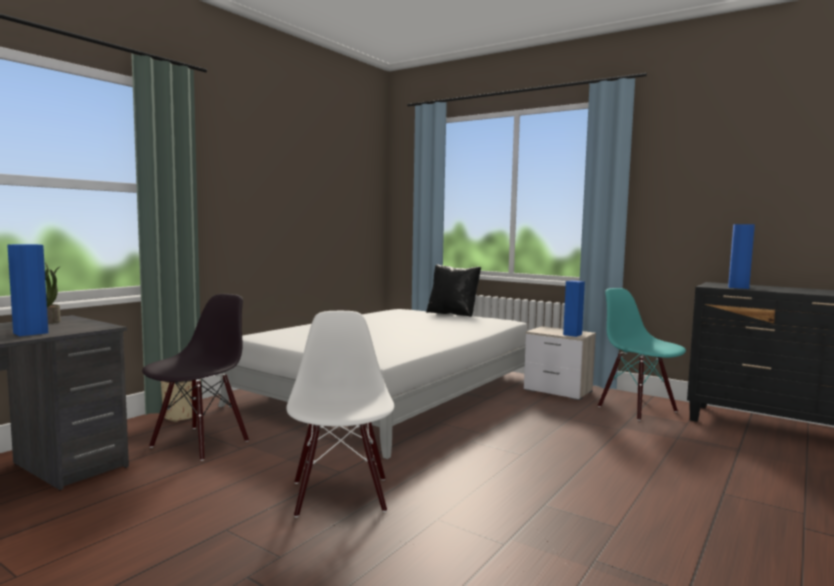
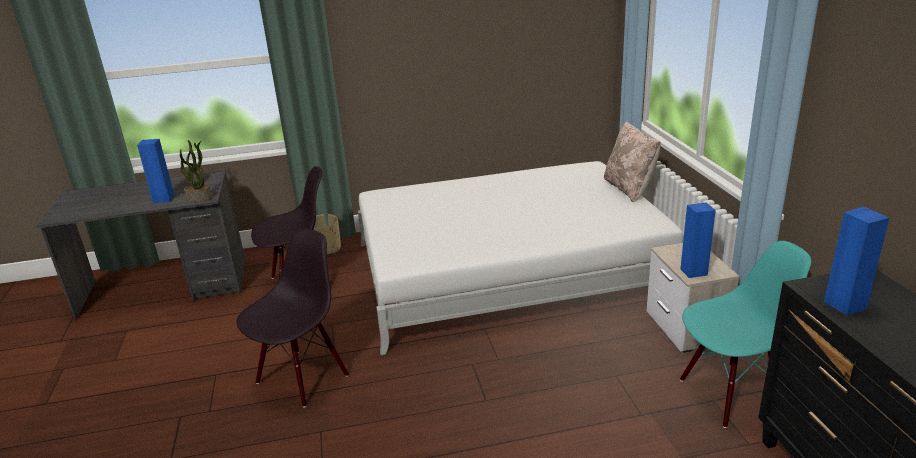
camera: 45 degrees right, 20 degrees up
white chair [286,311,394,518] -> black chair [236,229,349,407]
black pillow [426,264,481,317] -> beige pillow [604,122,661,202]
turquoise chair [598,288,686,421] -> turquoise chair turned 60 degrees clockwise [680,241,811,428]
none -> potted plant [181,156,212,202]

